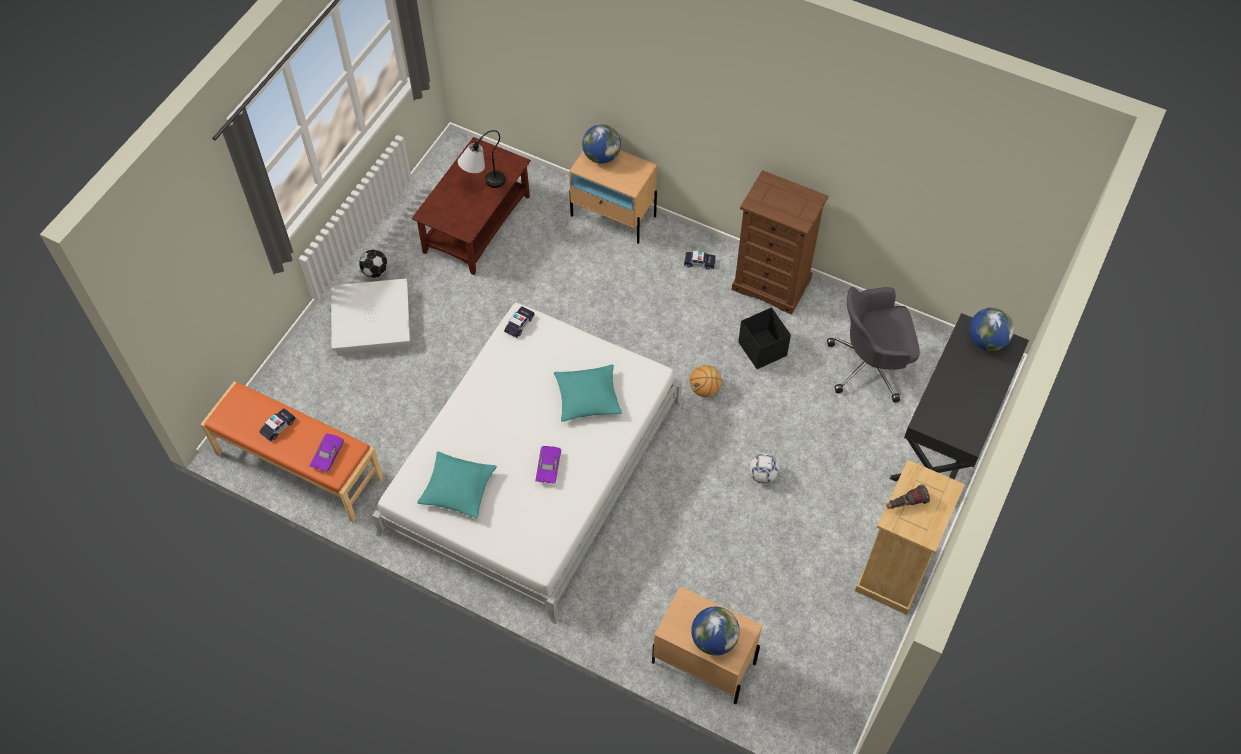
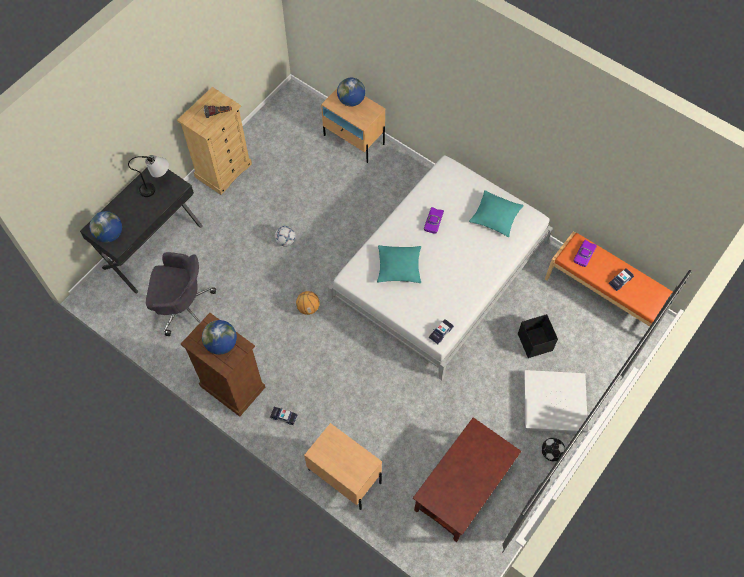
camera: 170 degrees left, 5 degrees up
table lamp [458,130,505,188] -> table lamp moved to [128,155,169,197]
globe [582,124,621,164] -> globe moved to [202,320,237,355]
black storage box [738,307,791,369] -> black storage box moved to [518,314,558,358]

